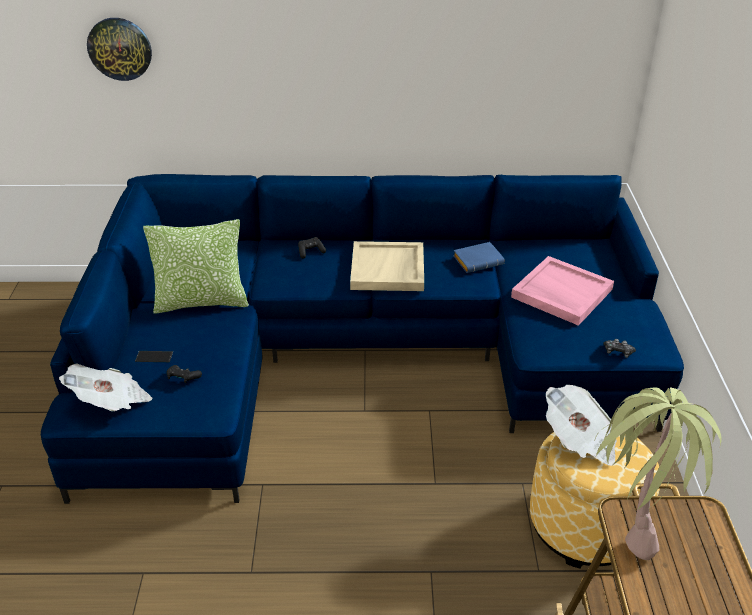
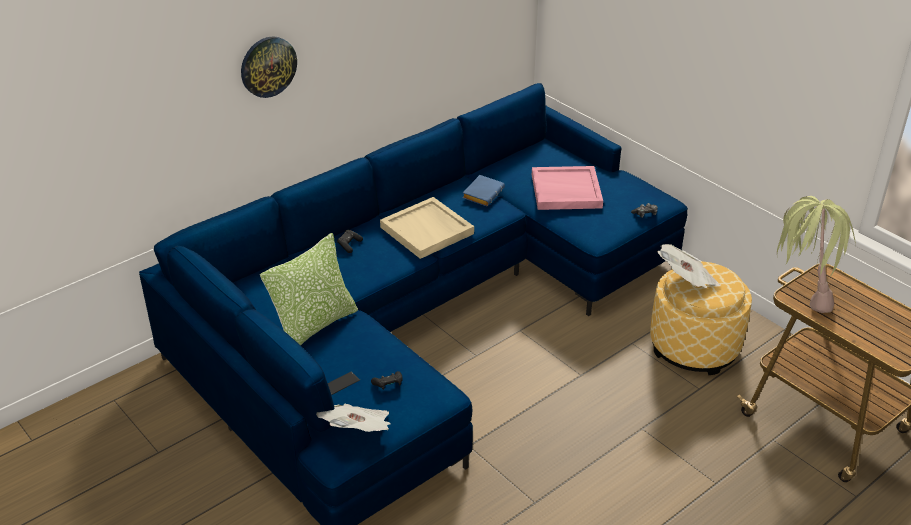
camera: 40 degrees left, 0 degrees up
wall clock [87,18,152,81] -> wall clock moved to [241,36,297,98]

